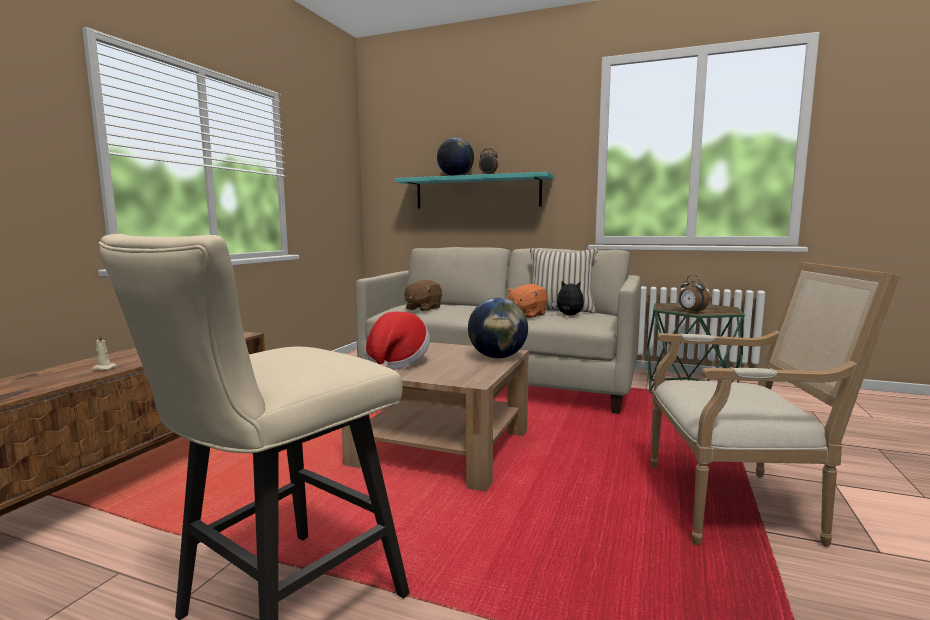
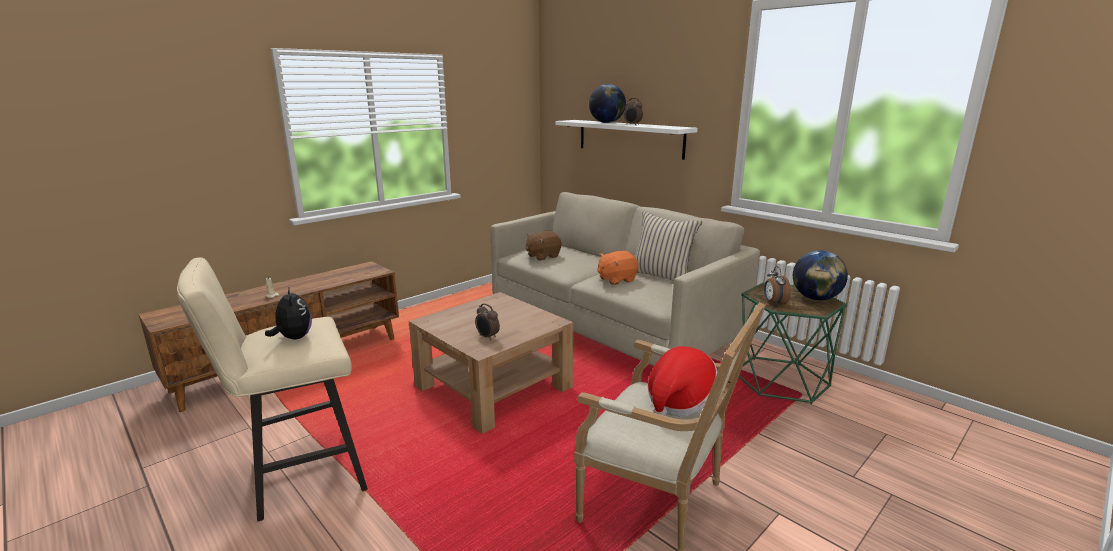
camera: 25 degrees right, 10 degrees up
hat [366,312,430,370] -> hat moved to [648,346,718,416]
turquoise shelf [395,172,554,209] -> white shelf [555,120,697,160]
globe [468,298,528,359] -> globe moved to [793,250,848,300]
plush toy [552,281,584,315] -> plush toy moved to [265,288,312,339]
none -> alarm clock [475,303,500,340]

